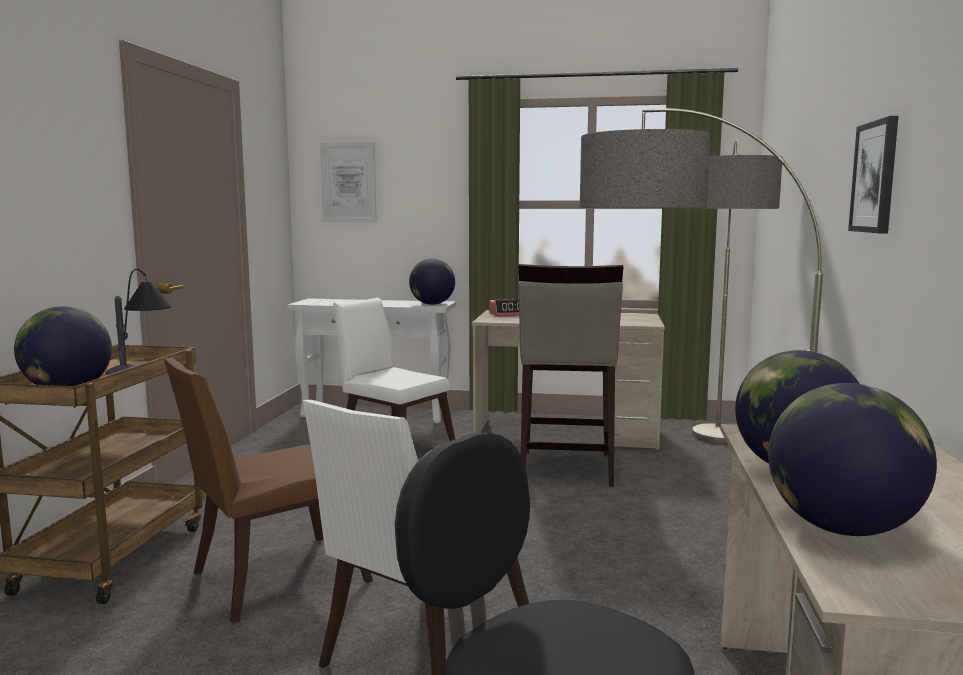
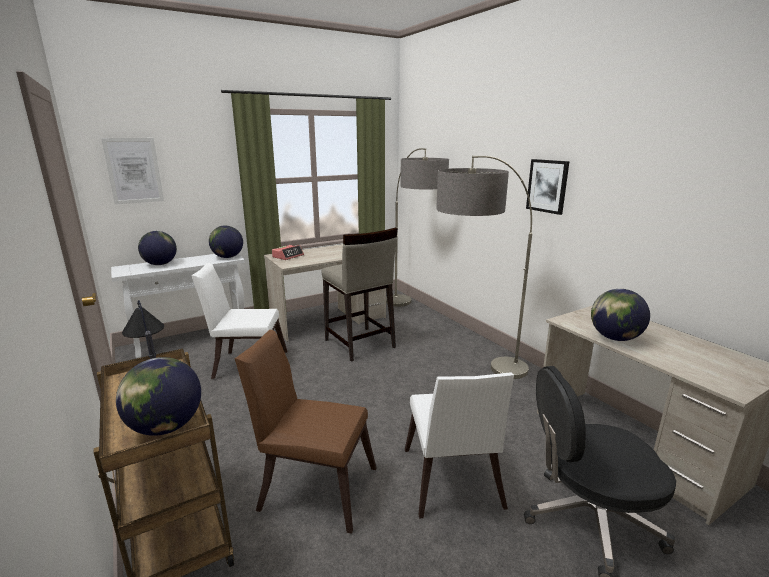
camera: 40 degrees left, 10 degrees up
brown chair [164,358,373,623] -> brown chair turned 90 degrees clockwise [235,330,377,534]
globe [768,383,937,536] -> globe moved to [138,231,177,265]

